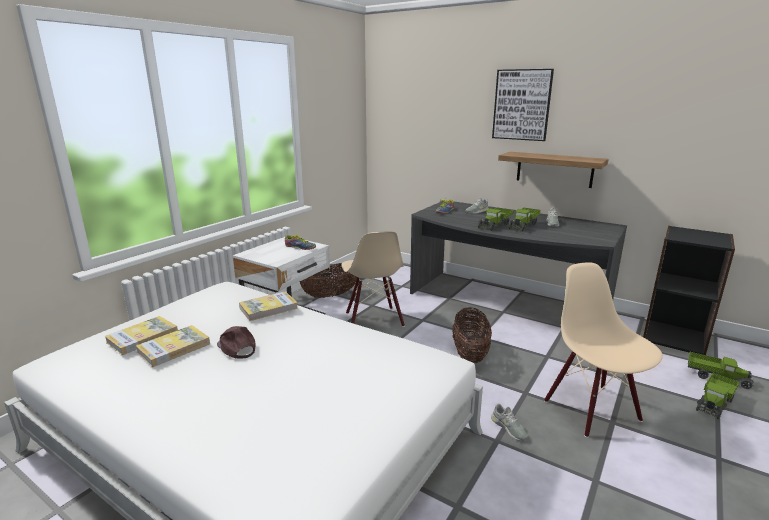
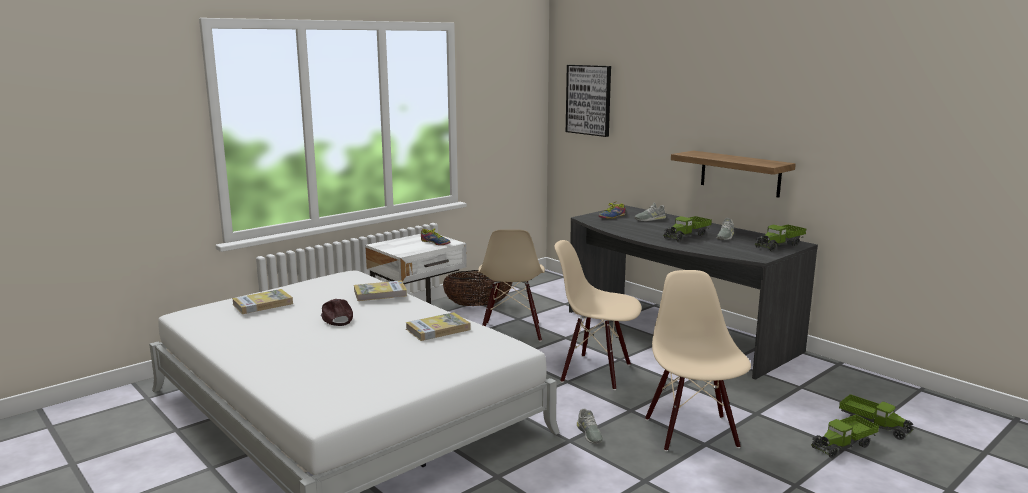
camera: 15 degrees right, 5 degrees down
book [136,325,210,367] -> book moved to [405,312,471,341]
basket [452,307,492,364] -> beige chair [555,240,641,390]
toy truck [478,208,514,231] -> toy truck moved to [755,225,806,252]
picture [492,69,554,141] -> picture moved to [566,65,611,137]
black bookcase [643,226,735,355] -> none

